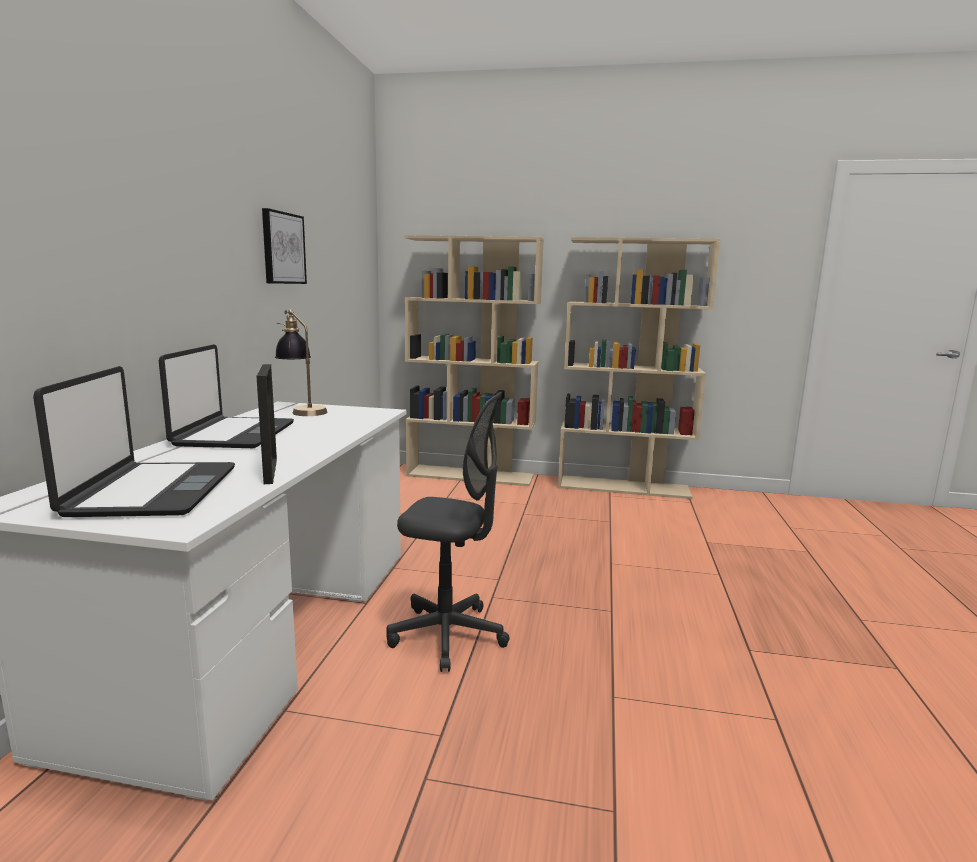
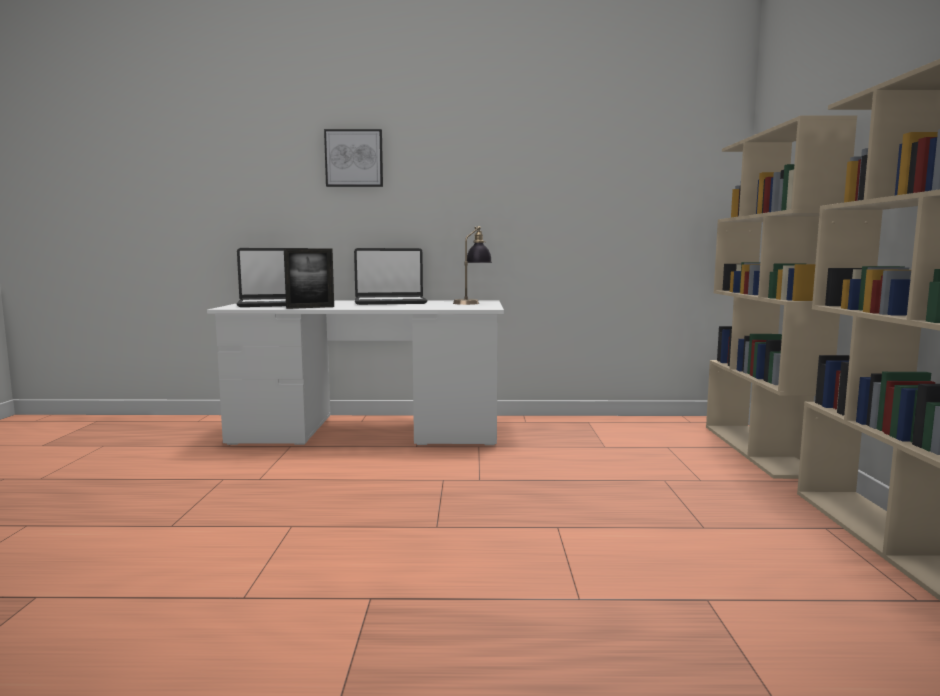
camera: 80 degrees right, 5 degrees down
picture [262,208,307,284] -> picture moved to [324,129,383,187]
grey office chair [386,392,510,672] -> none

